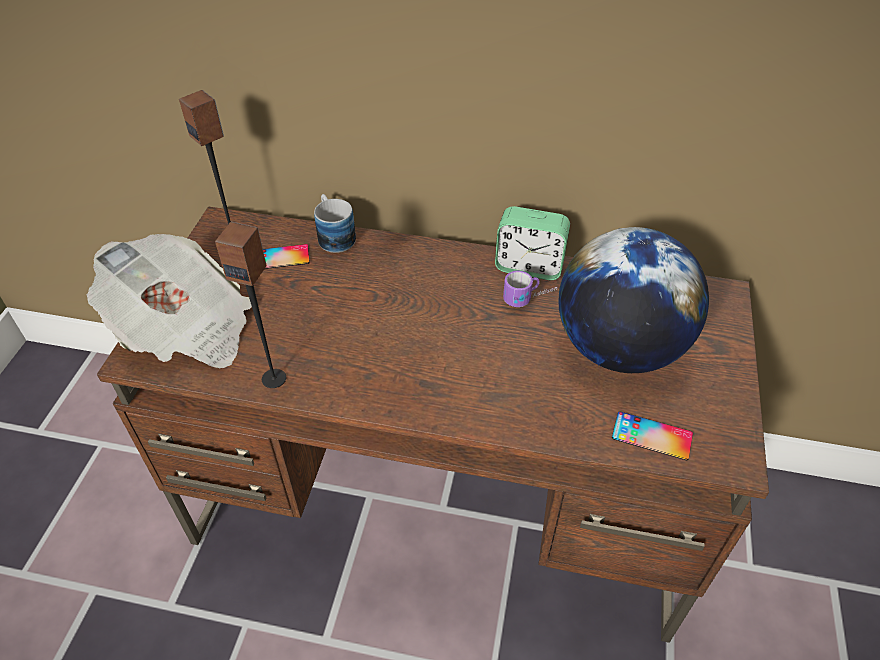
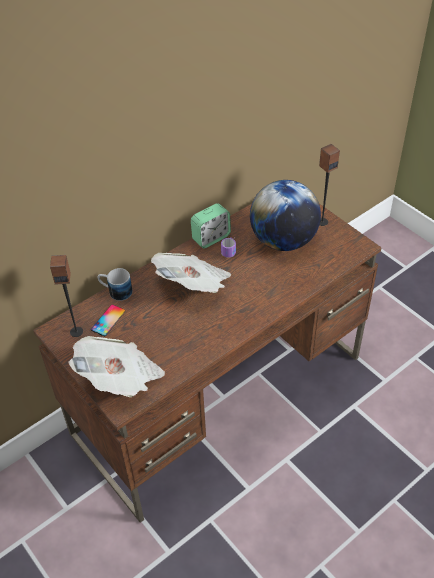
camera: 50 degrees left, 0 degrees up
speaker [215,222,286,388] -> speaker moved to [319,144,340,226]
phone [612,411,693,460] -> none
none -> newspaper [151,253,231,293]

